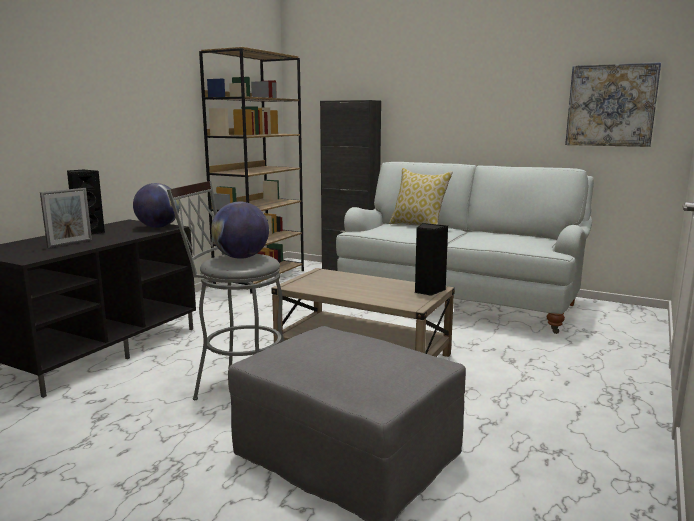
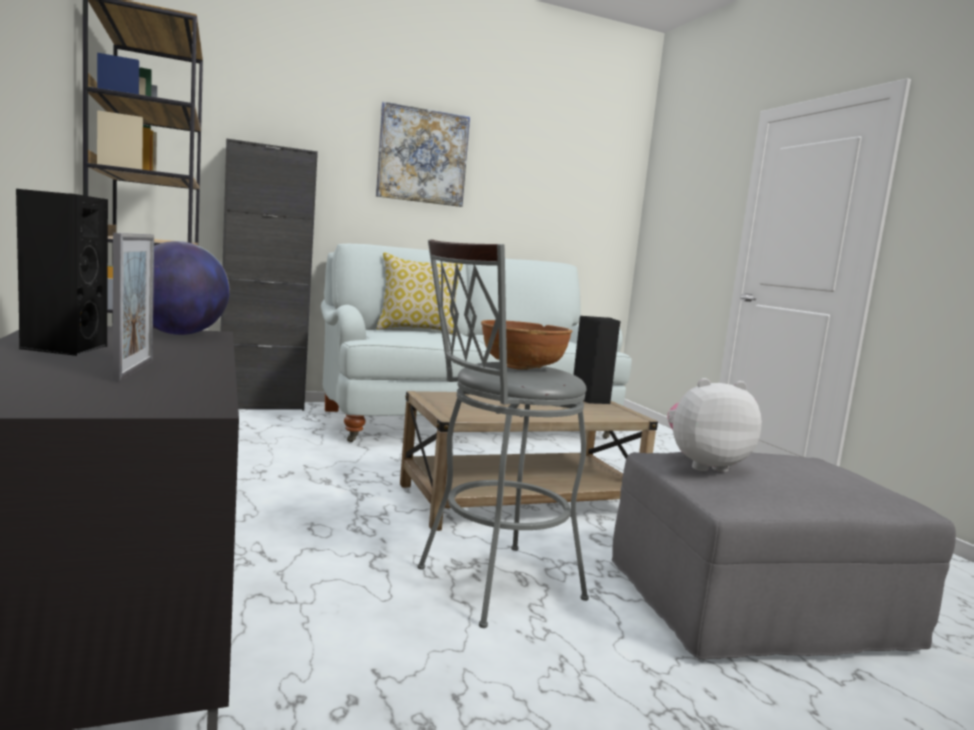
camera: 50 degrees left, 5 degrees down
globe [211,202,269,259] -> brown bowl [481,320,573,370]
picture [565,62,661,147] -> picture moved to [376,101,470,207]
none -> plush toy [668,378,762,472]

